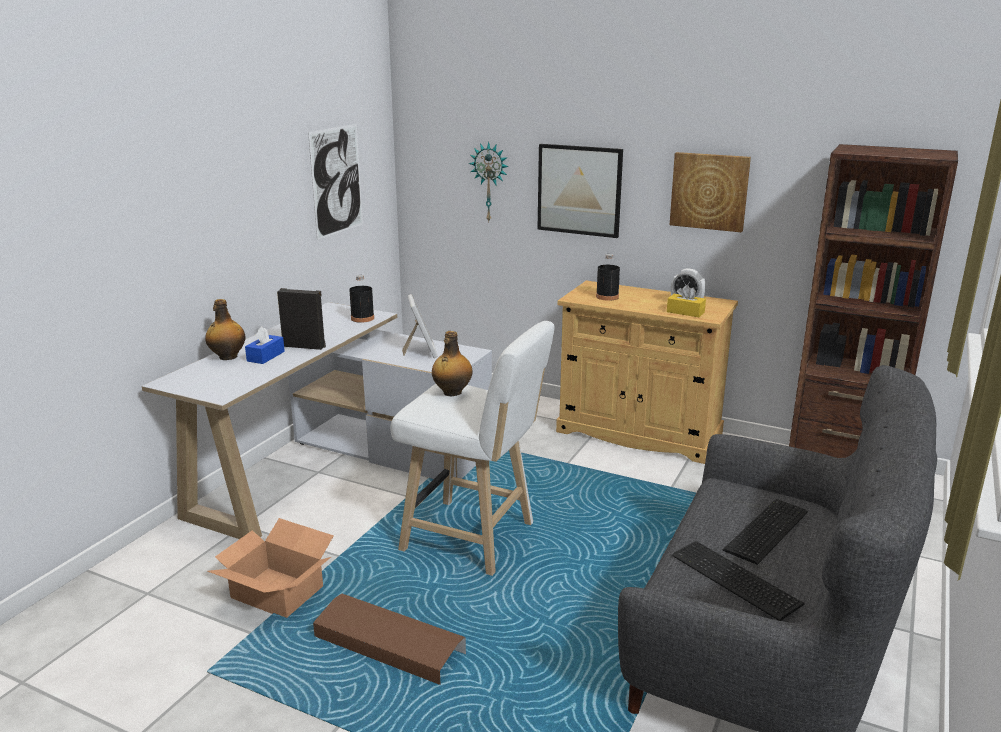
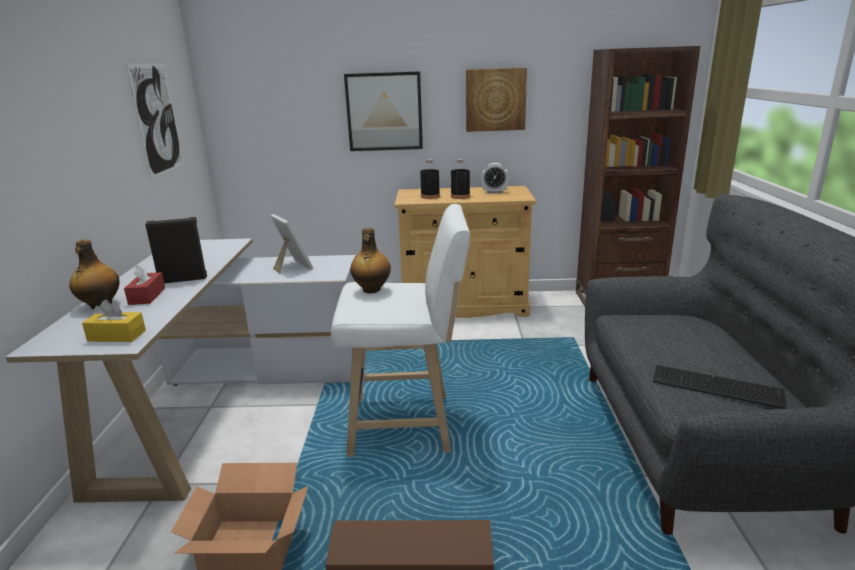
camera: 25 degrees left, 0 degrees up
blue tissue box [245,327,285,364] -> red tissue box [124,264,165,305]
black bottle [349,275,374,323] -> black bottle moved to [451,159,470,199]
wall clock [469,142,509,222] -> none
yellow tissue box [667,285,706,317] -> yellow tissue box moved to [82,300,146,342]
keyboard [723,499,808,565] -> none

